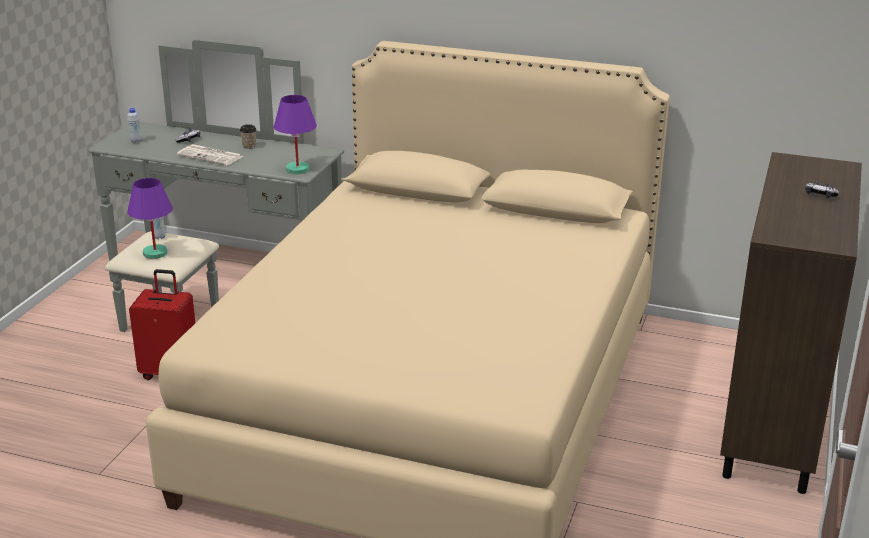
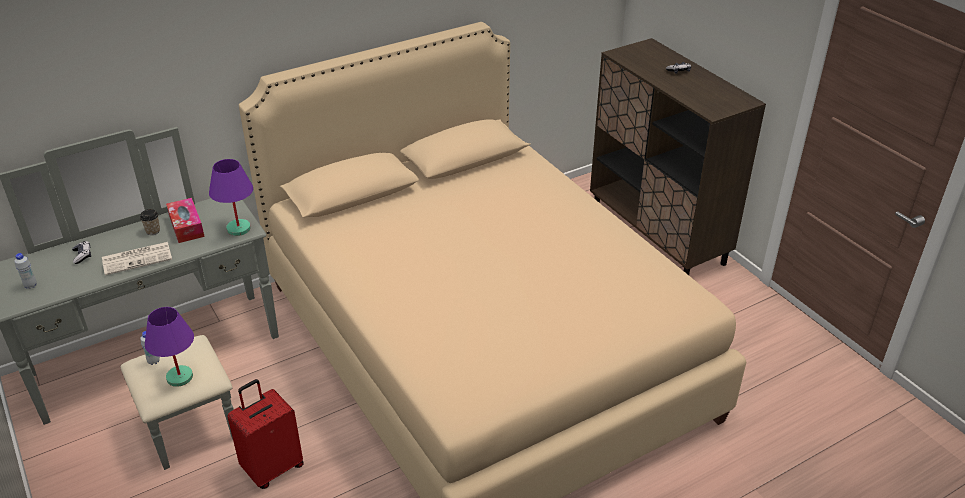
camera: 50 degrees left, 10 degrees up
none -> tissue box [166,198,205,243]

